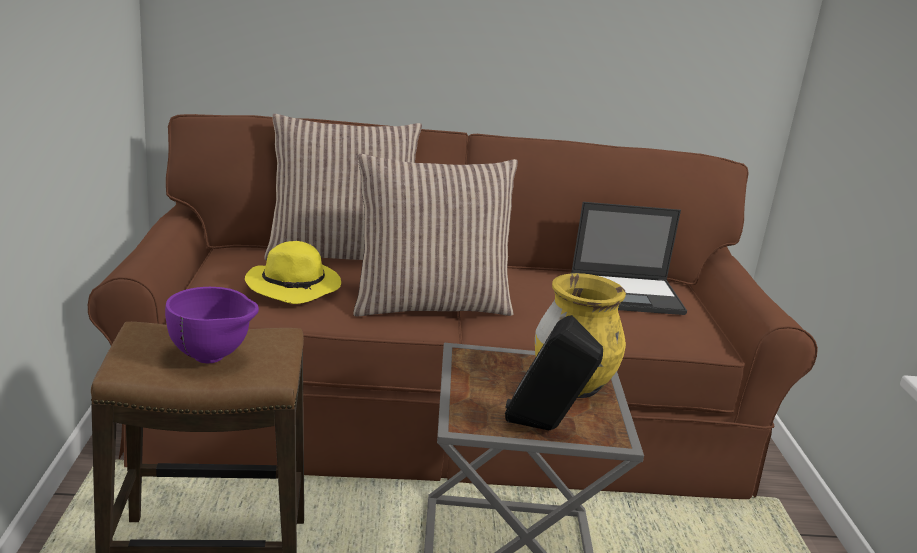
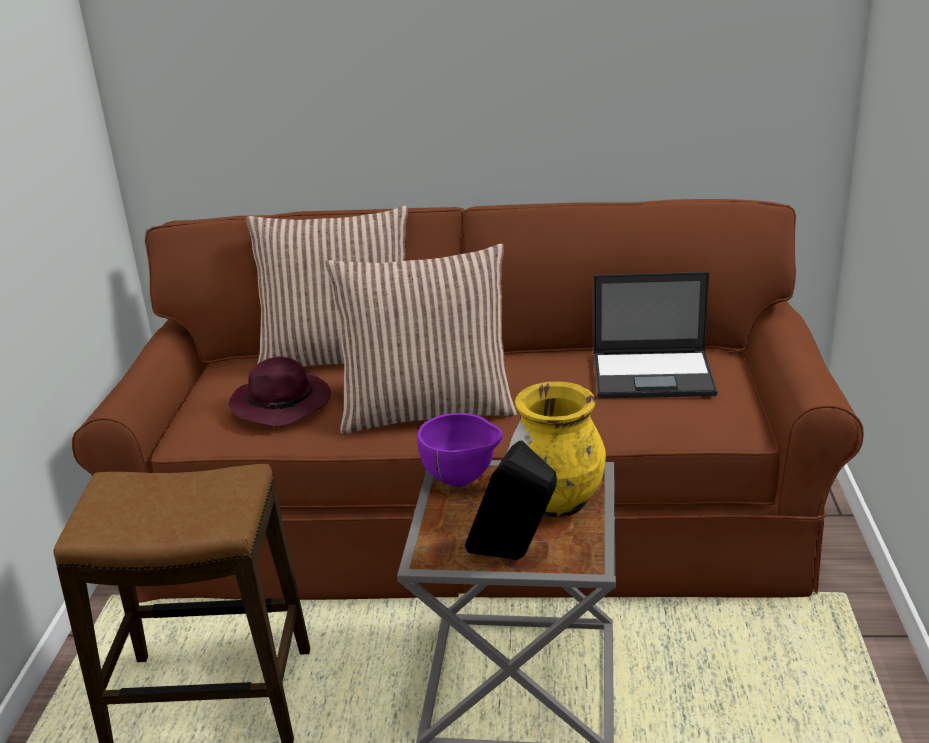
camera: 10 degrees right, 5 degrees up
purple bowl [165,287,259,363] -> purple bowl moved to [417,413,503,487]
yellow hat [245,241,341,304] -> purple hat [229,357,331,427]

